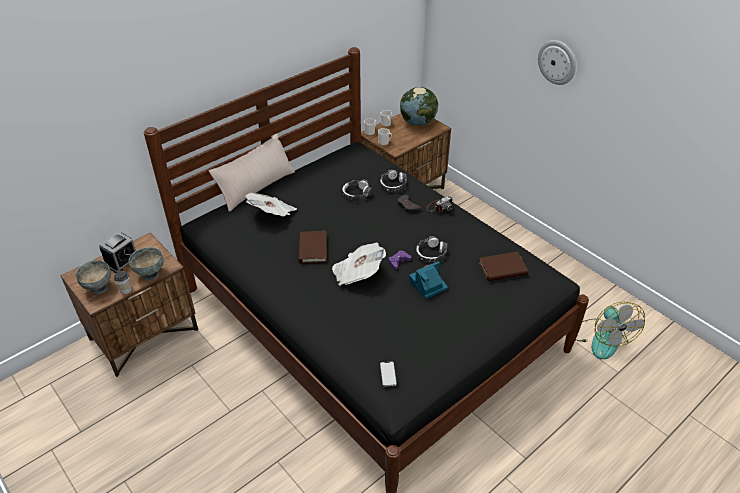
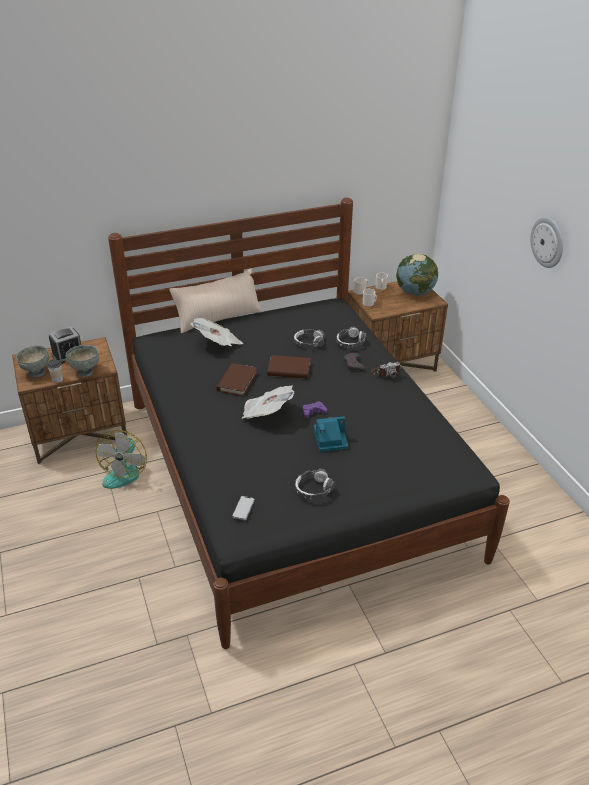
camera: 20 degrees right, 5 degrees down
headphones [416,236,447,262] -> headphones moved to [295,468,335,499]
brown book [478,252,528,281] -> brown book moved to [267,355,311,379]
fan [576,302,645,360] -> fan moved to [95,430,147,489]

